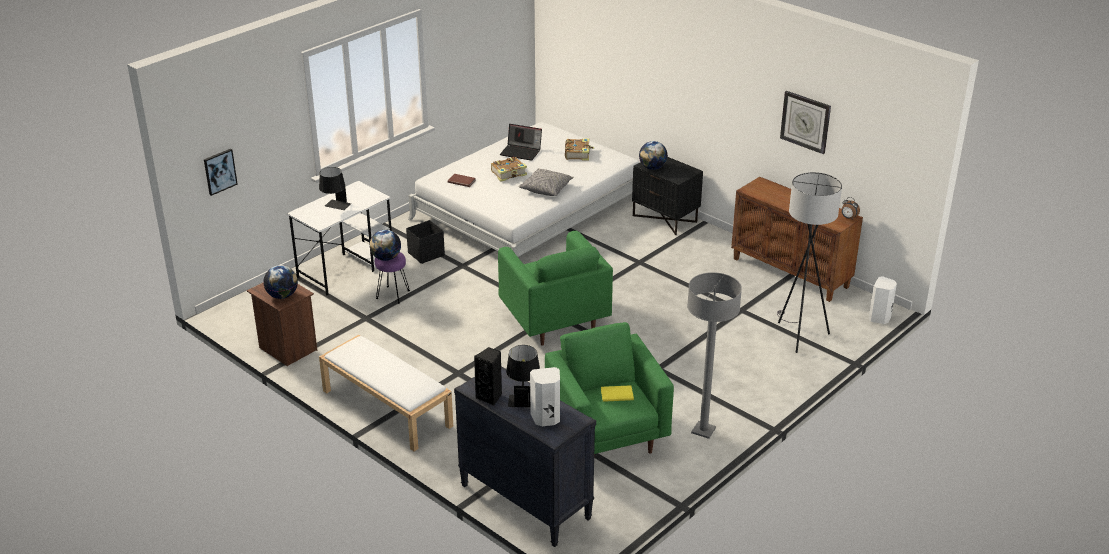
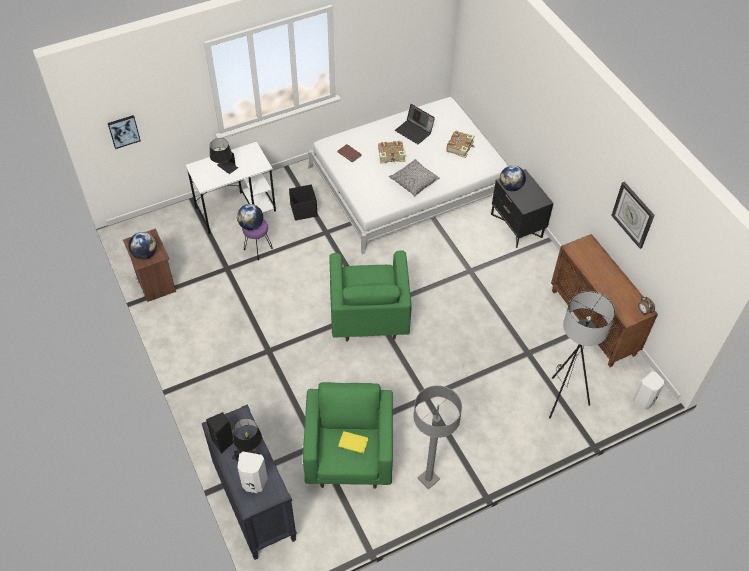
camera: 20 degrees right, 20 degrees up
white bench [319,335,453,451] -> none

